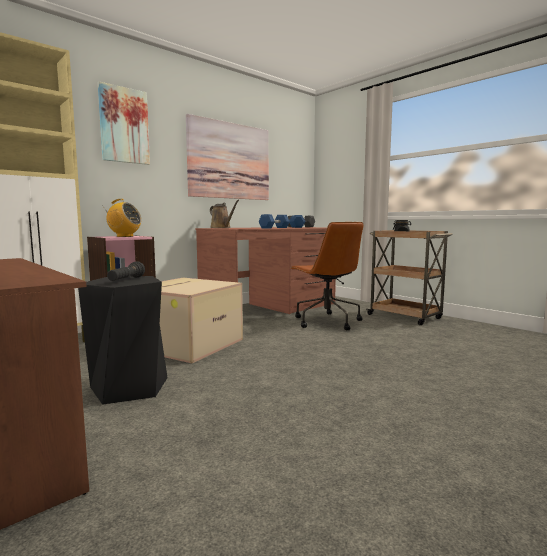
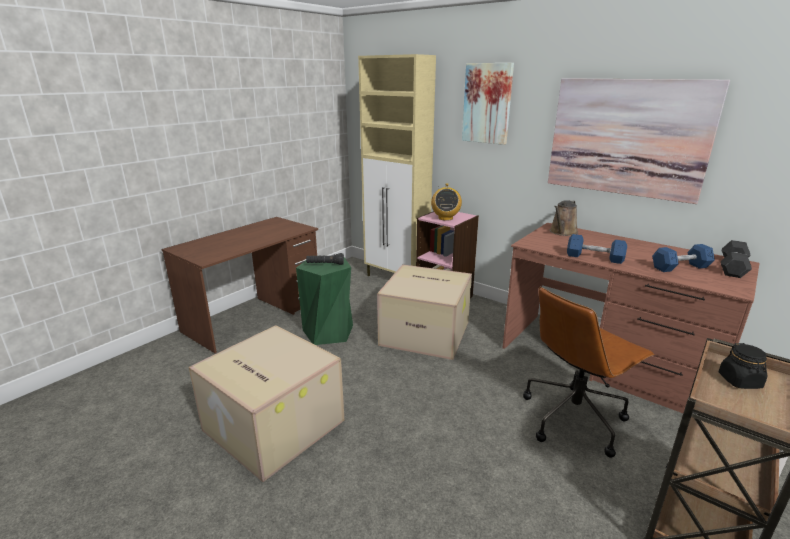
camera: 80 degrees right, 15 degrees up
black stool [78,276,168,405] -> green stool [296,257,353,345]
none -> cardboard box [188,325,344,482]

